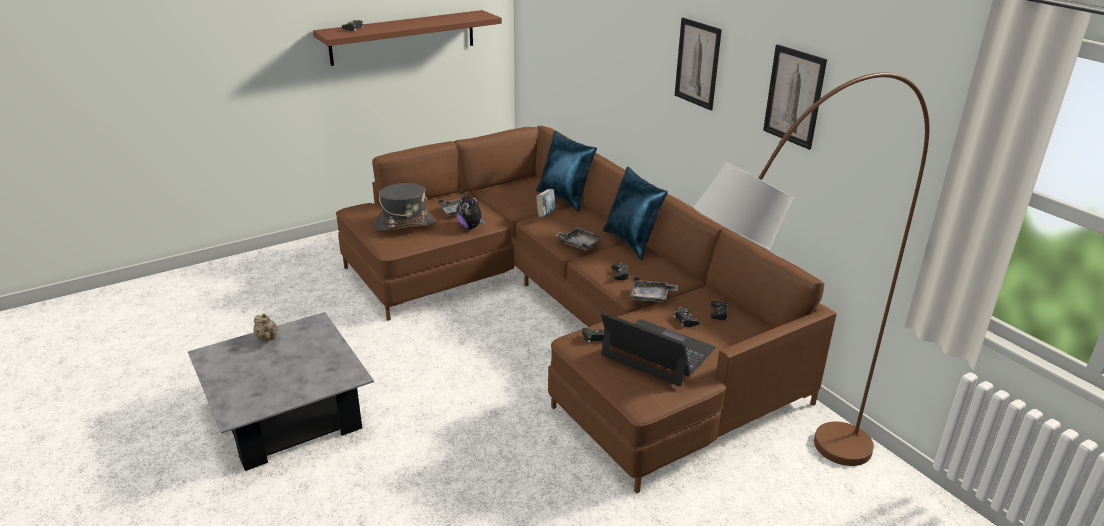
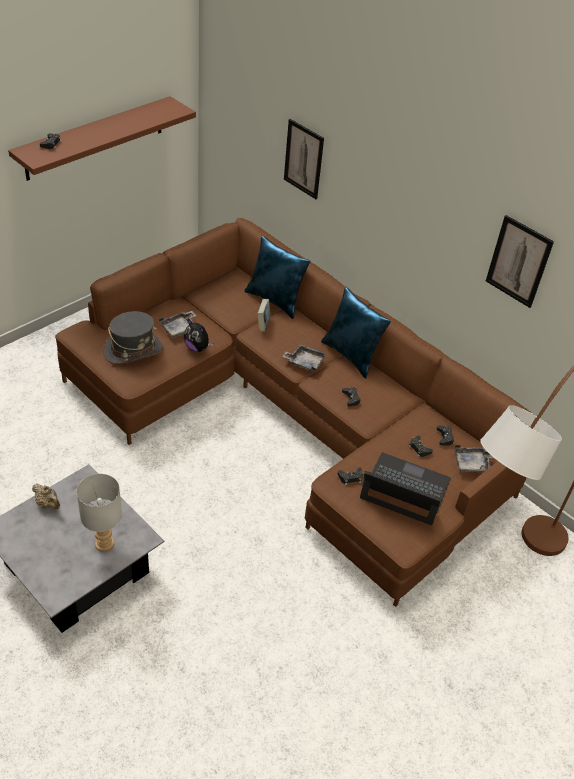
camera: 15 degrees left, 15 degrees up
grey tray [630,277,678,303] -> grey tray moved to [454,445,493,472]
picture [675,18,722,110] -> picture moved to [284,119,324,199]
none -> grey table lamp [76,474,122,552]

